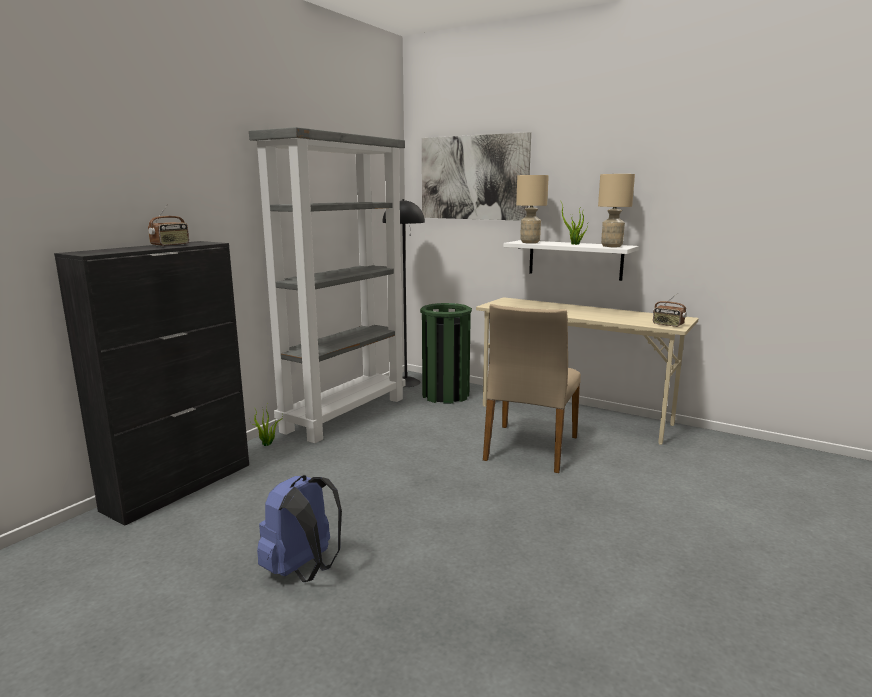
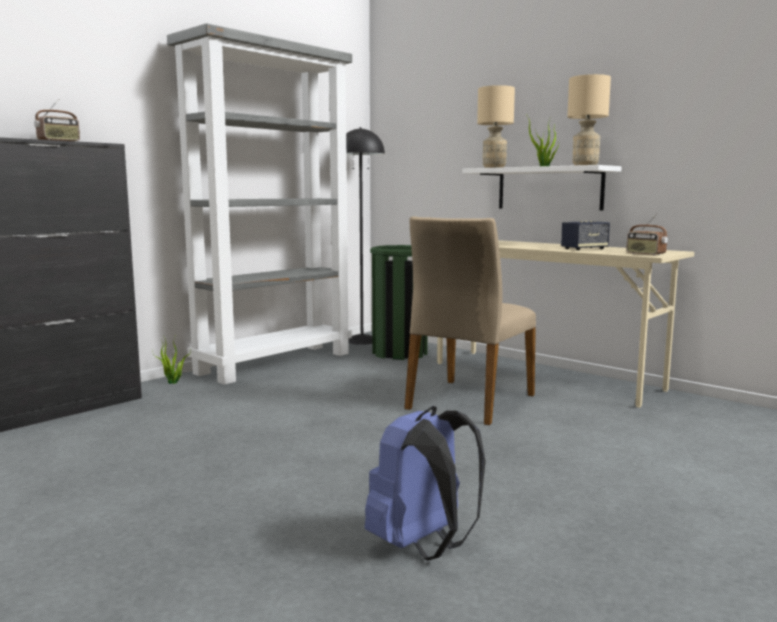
camera: 10 degrees right, 5 degrees down
blue backpack [257,475,342,582] -> blue backpack moved to [365,406,486,561]
picture [422,132,531,221] -> none
none -> speaker [561,221,610,250]

